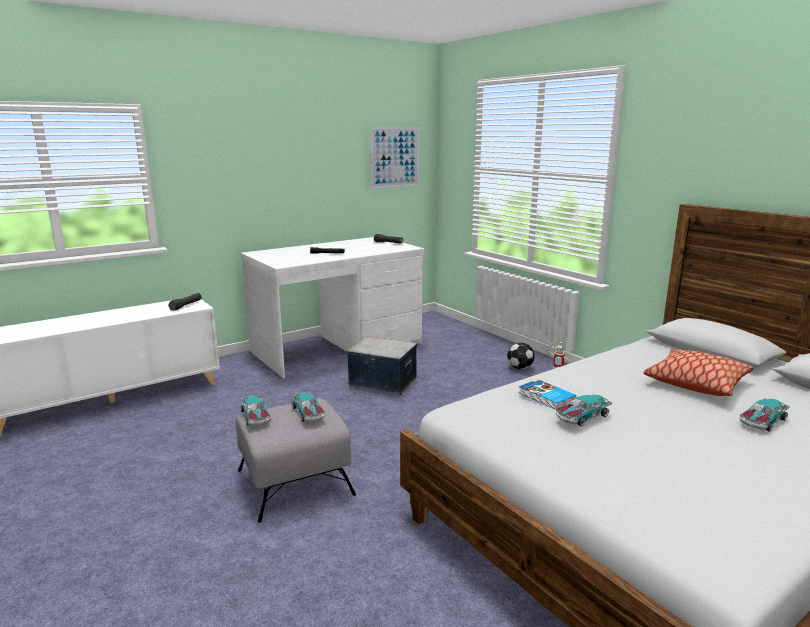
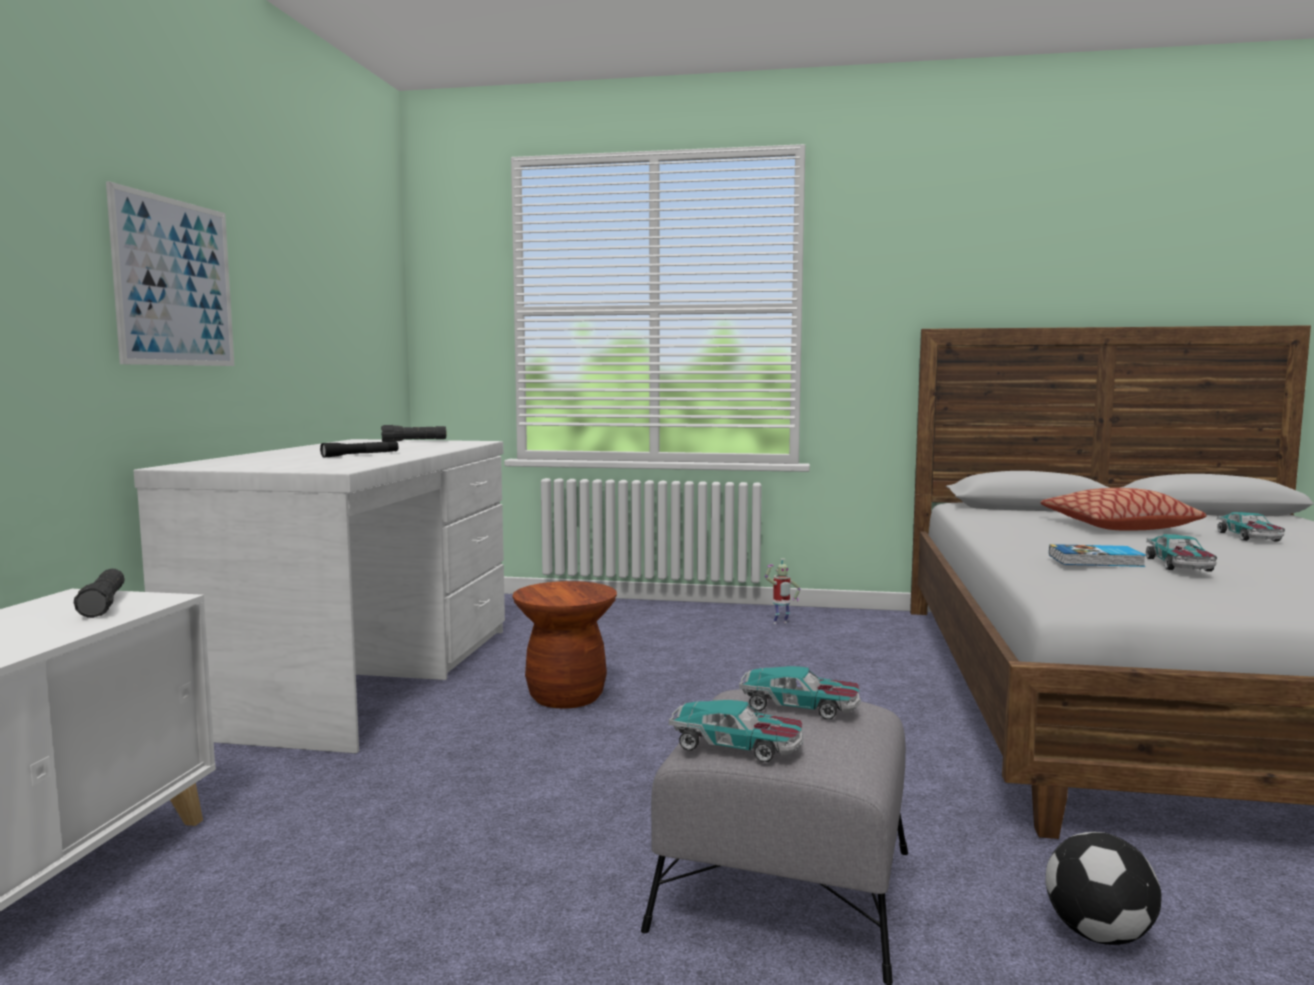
camera: 45 degrees left, 10 degrees down
storage box [347,337,417,395] -> brown stool [512,581,617,708]
picture [370,127,419,189] -> picture moved to [106,181,234,366]
football [507,342,535,369] -> football moved to [1045,832,1161,945]

